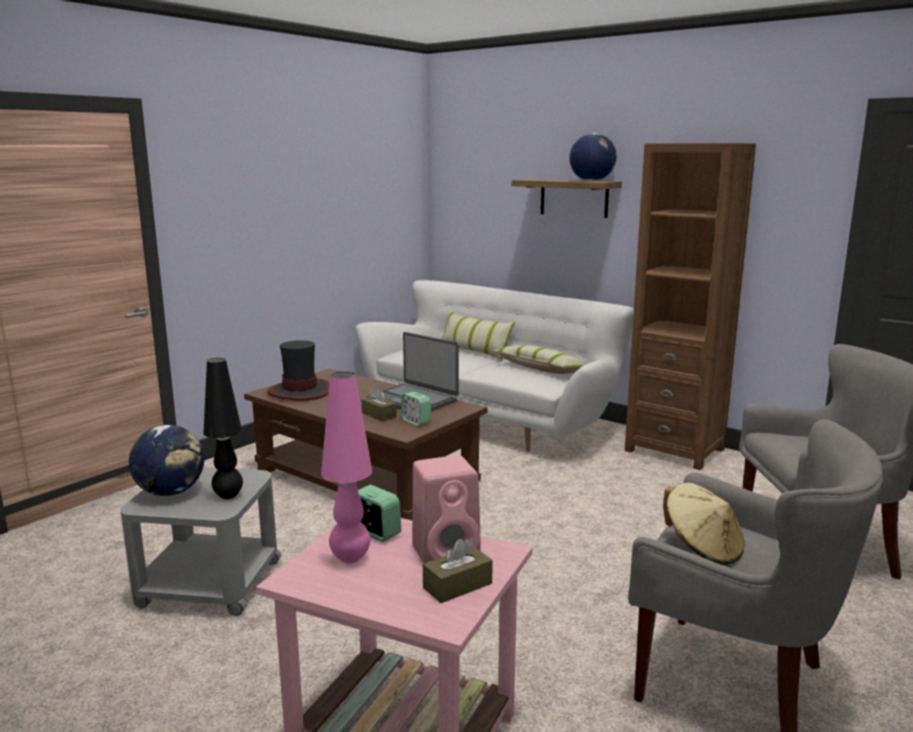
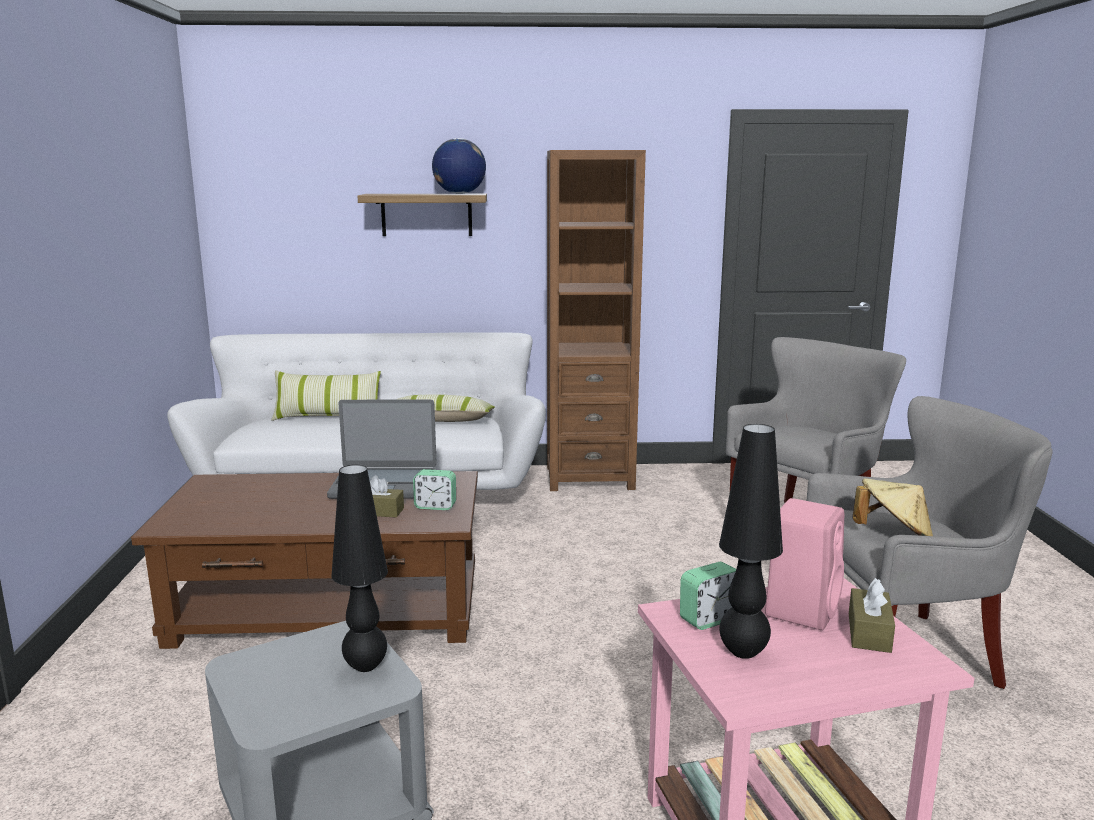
camera: 40 degrees left, 0 degrees up
globe [129,425,204,496] -> none
hat [267,340,329,401] -> none
pink table lamp [321,372,372,563] -> black table lamp [719,424,783,659]
alarm clock [358,485,401,542] -> alarm clock turned 150 degrees clockwise [680,562,736,630]

